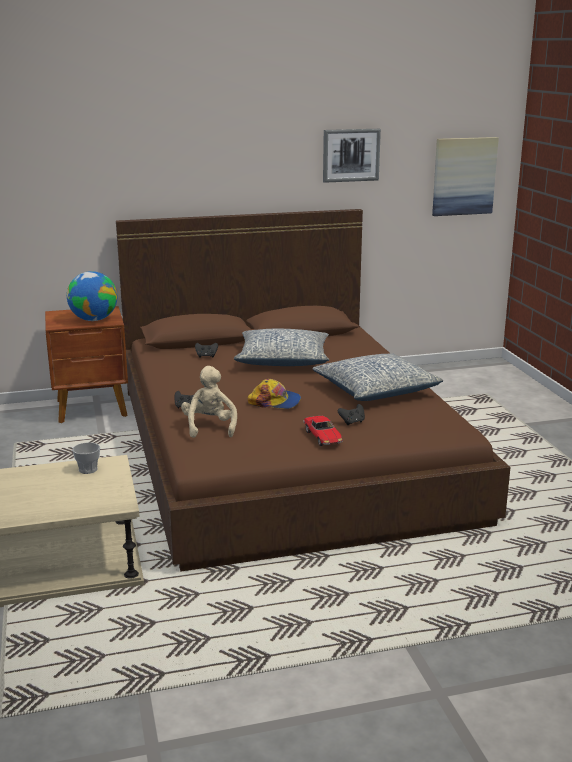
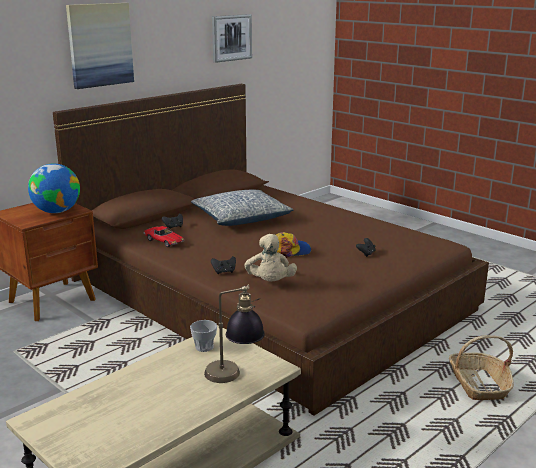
camera: 30 degrees left, 0 degrees up
beige plush toy [181,366,237,438] -> beige plush toy turned 150 degrees counterclockwise [245,234,297,282]
toy car [303,416,343,446] -> toy car moved to [144,226,184,247]
pillow [312,353,443,401] -> none
picture [432,137,499,216] -> picture moved to [66,3,134,89]
none -> table lamp [204,285,265,383]
none -> basket [449,335,514,400]

